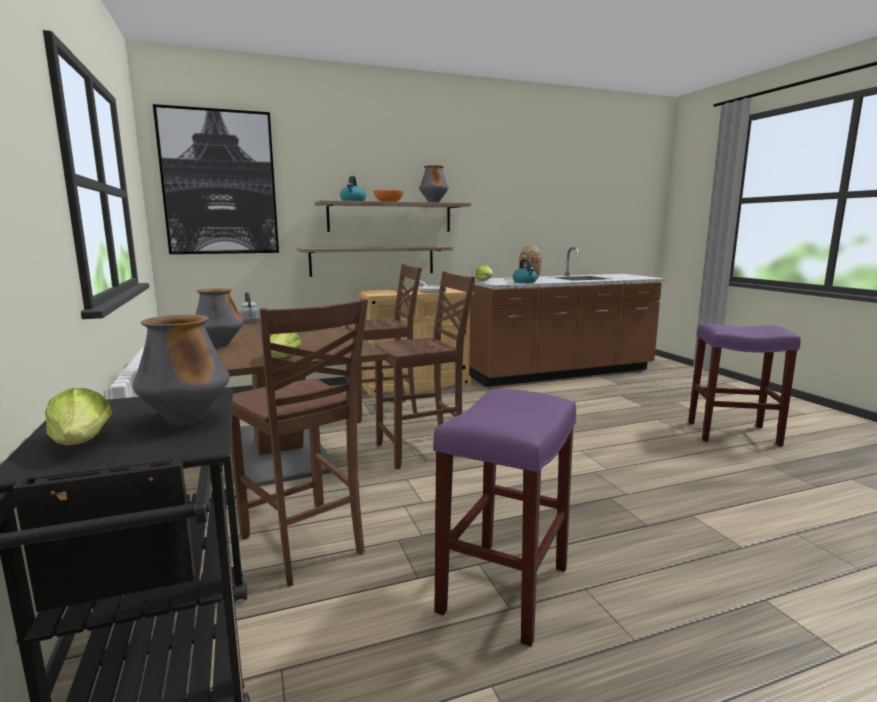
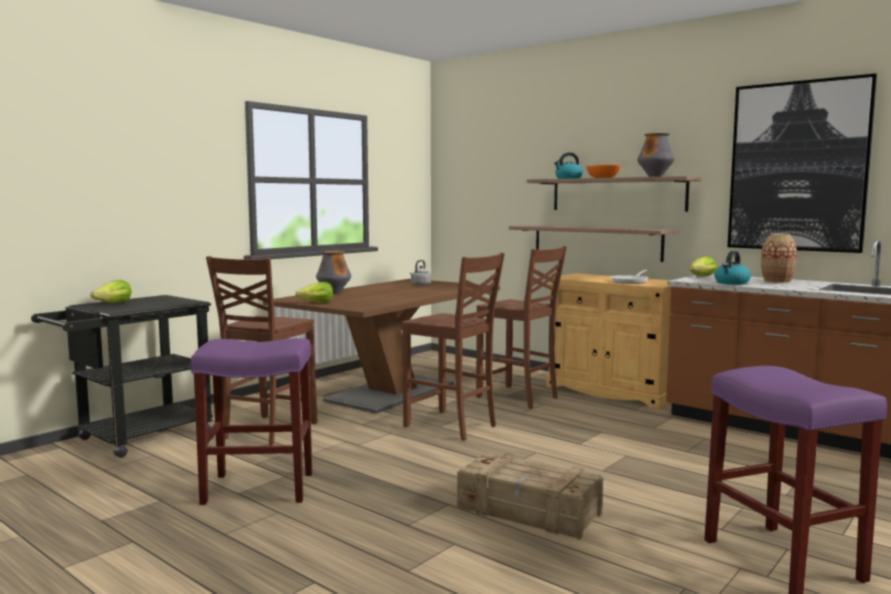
camera: 60 degrees right, 5 degrees down
vase [132,315,230,425] -> none
picture [153,104,279,254] -> picture moved to [728,73,877,253]
none -> crate [457,452,603,539]

